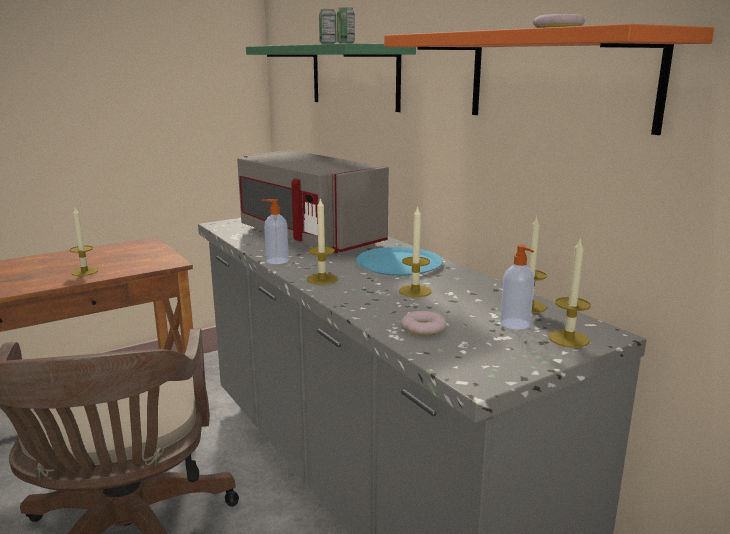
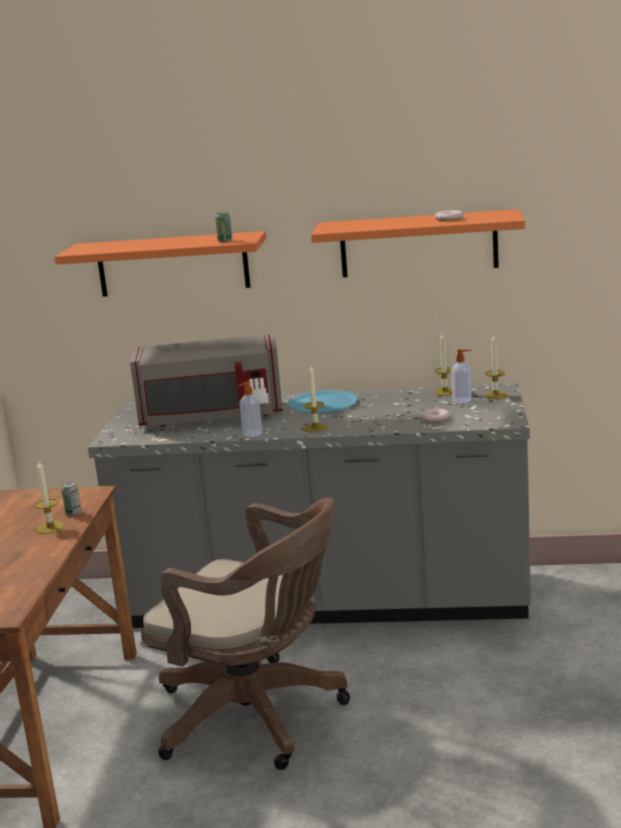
camera: 50 degrees left, 0 degrees up
green shelf [246,43,416,112] -> orange shelf [55,231,266,297]
can [319,9,337,44] -> can moved to [61,482,82,516]
candle [399,205,432,297] -> none

